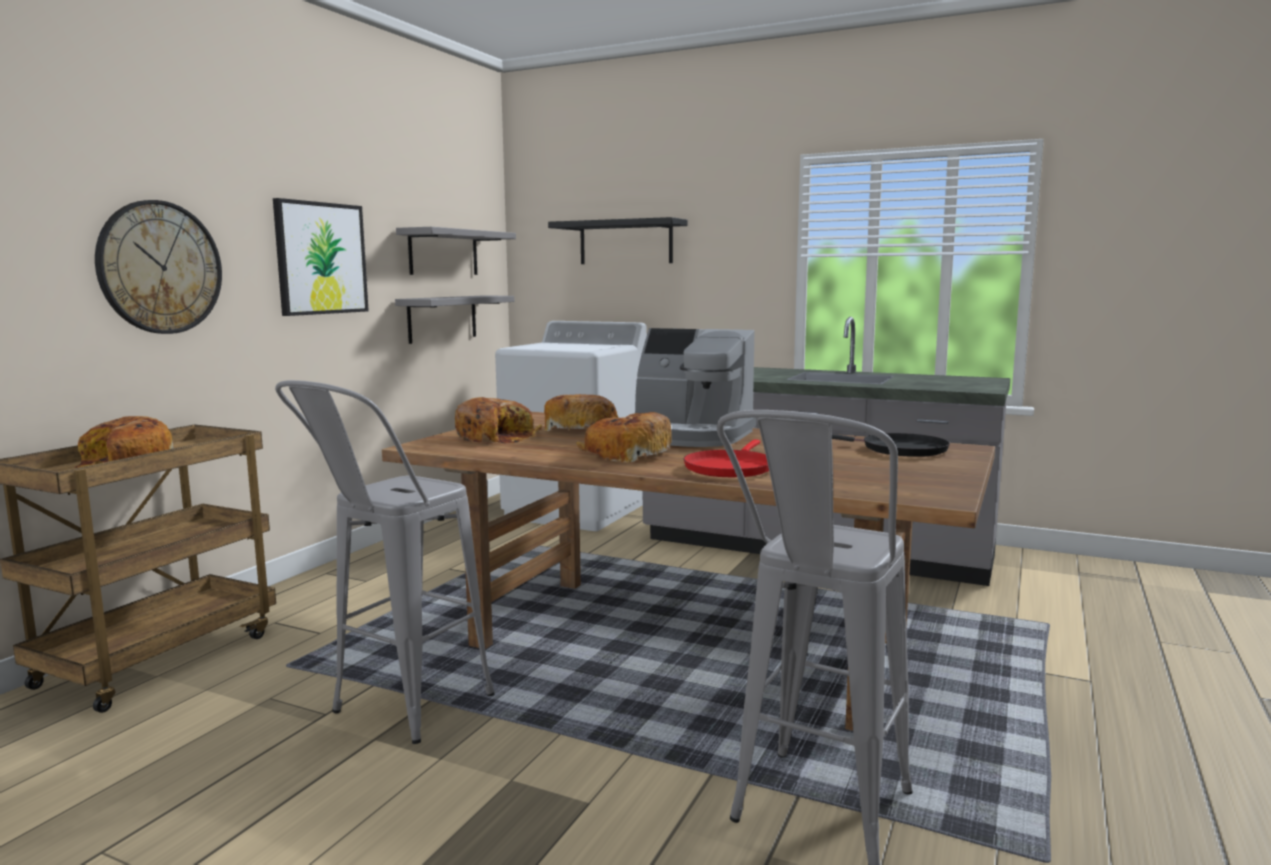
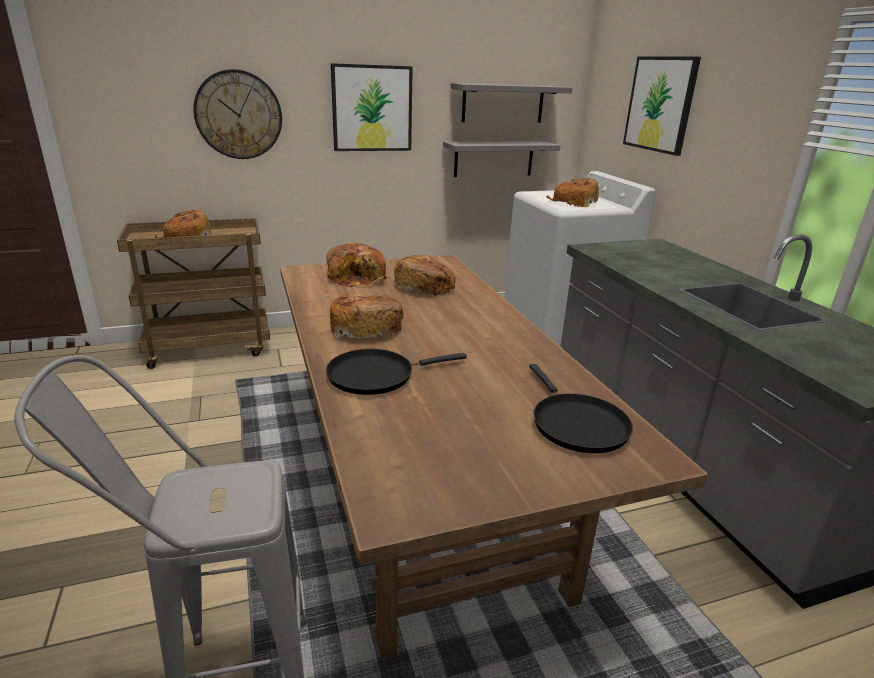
camera: 45 degrees right, 15 degrees up
grey stool [275,380,494,744] -> none
black shelf [548,217,687,264] -> picture [623,56,701,156]
coffee machine [635,328,756,447] -> none
red frying pan [684,440,769,477] -> black frying pan [326,349,467,395]
none -> bread [546,178,599,207]

